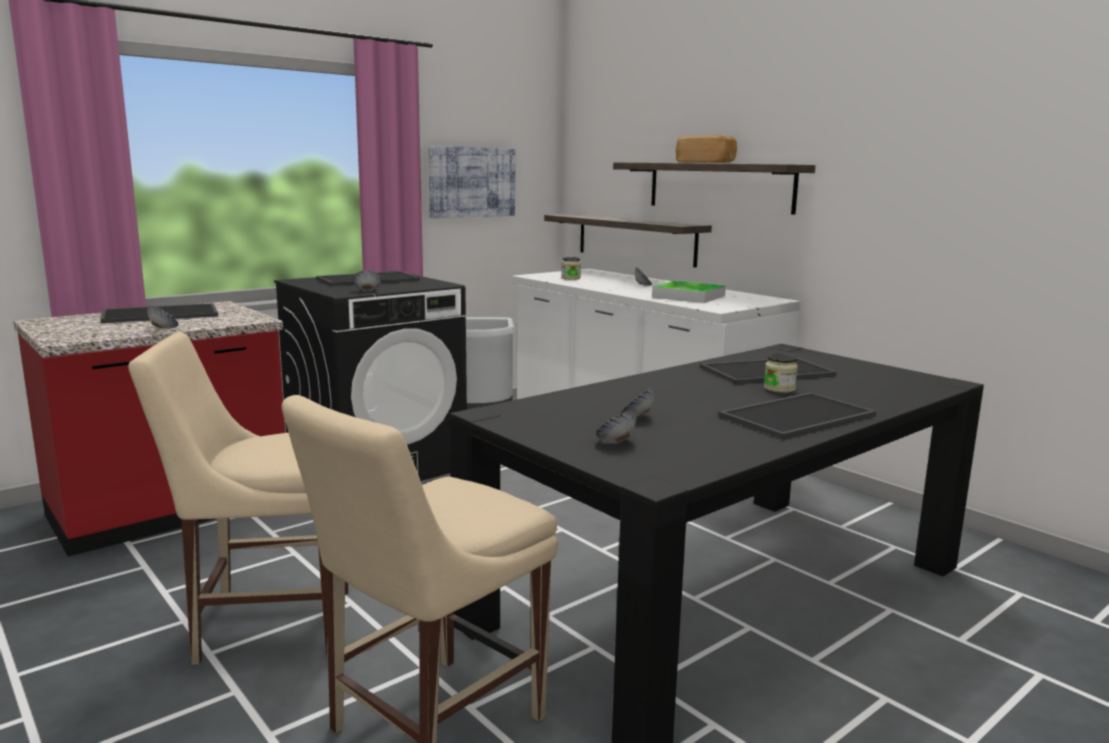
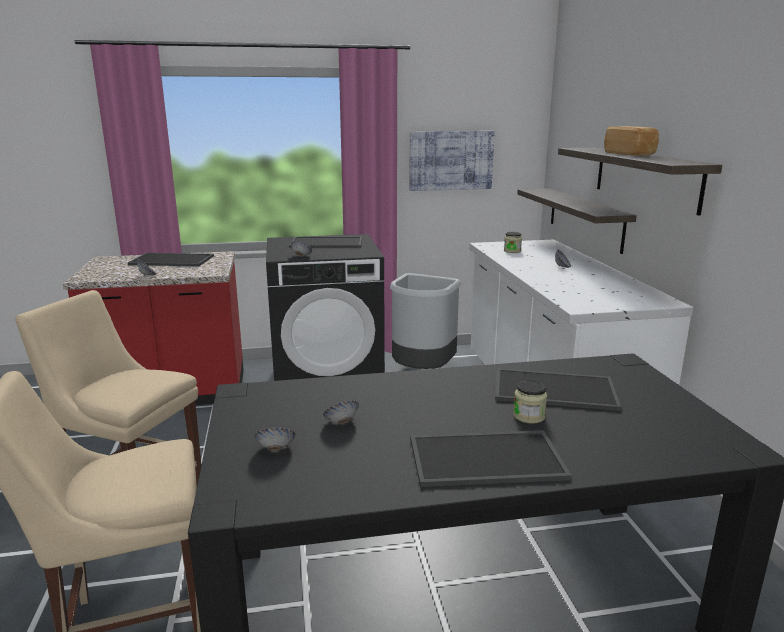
camera: 30 degrees right, 5 degrees up
tray [652,280,726,303] -> none

